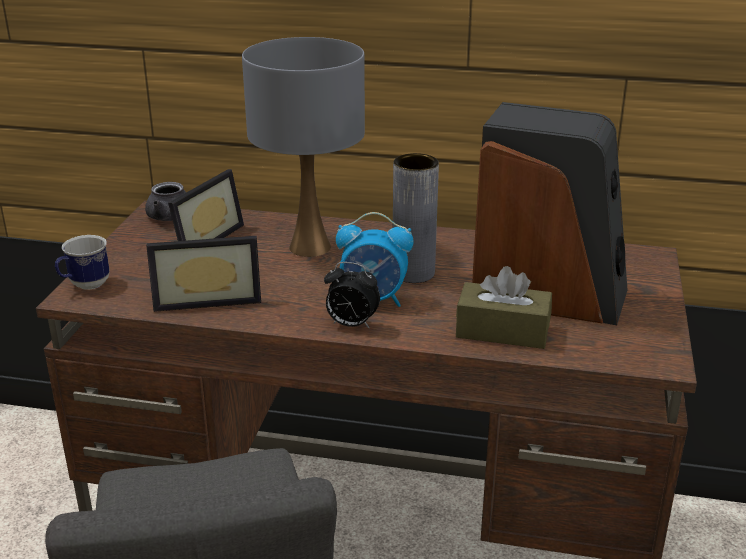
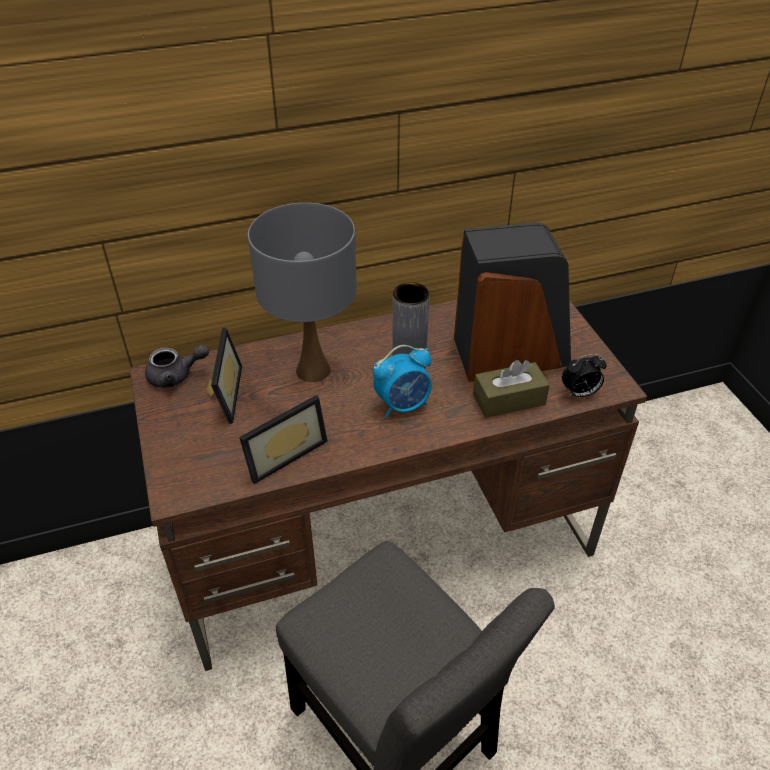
camera: 30 degrees left, 15 degrees up
mug [55,235,110,290] -> none
alarm clock [324,262,380,328] -> alarm clock moved to [562,354,607,397]

